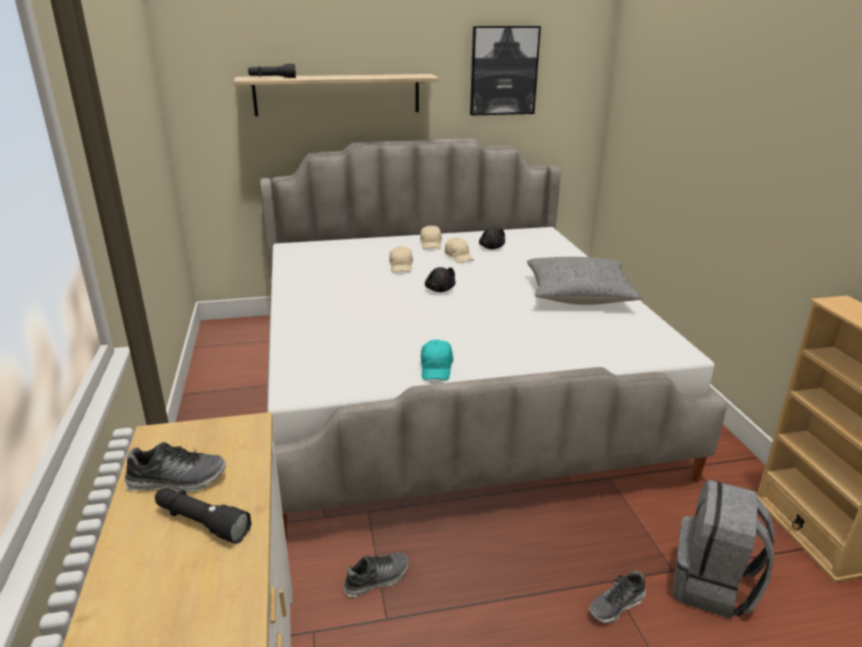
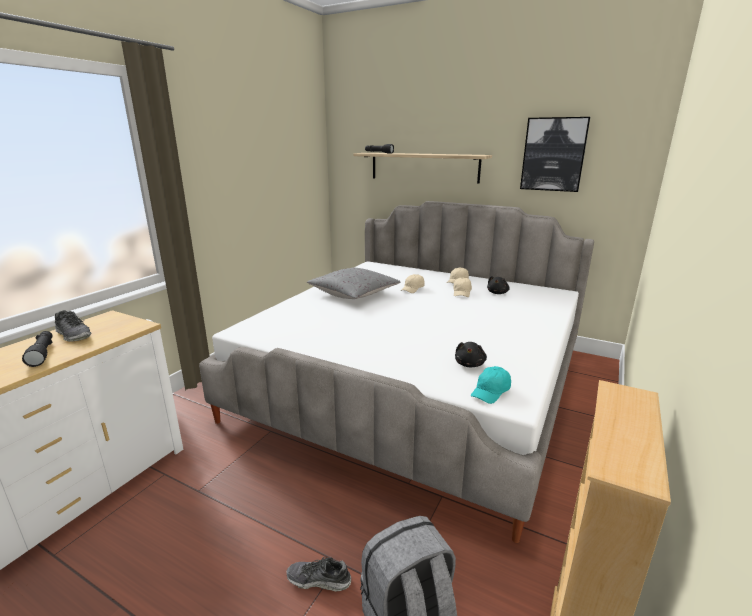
camera: 40 degrees right, 5 degrees down
shoe [344,552,408,597] -> none
turquoise cap [421,339,453,380] -> turquoise cap moved to [471,366,511,404]
black plush toy [425,267,456,292] -> black plush toy moved to [455,342,487,367]
grey pillow [527,257,642,305] -> grey pillow moved to [307,267,400,299]

